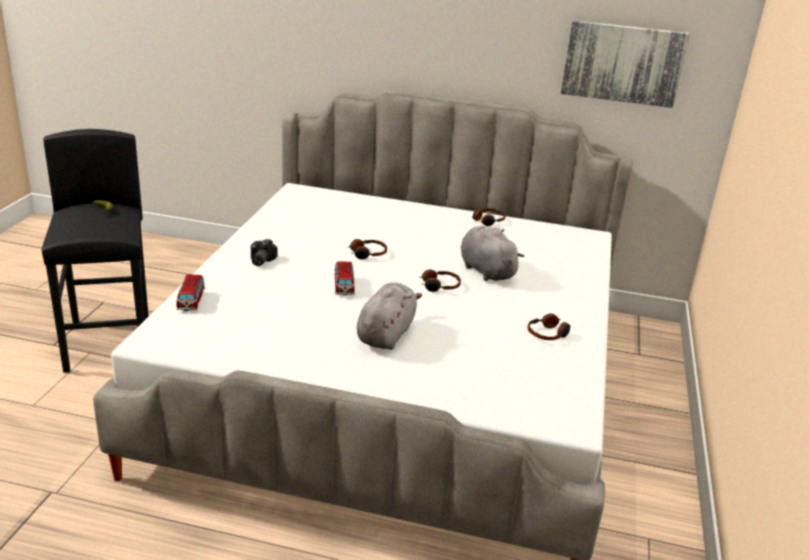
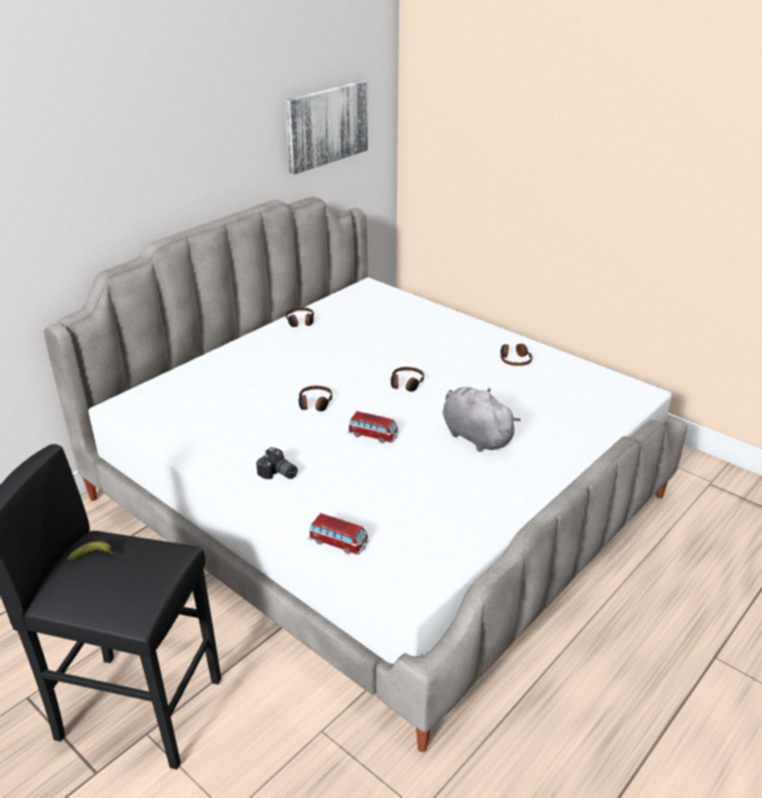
camera: 60 degrees left, 5 degrees up
grey plush toy [461,226,524,281] -> none

